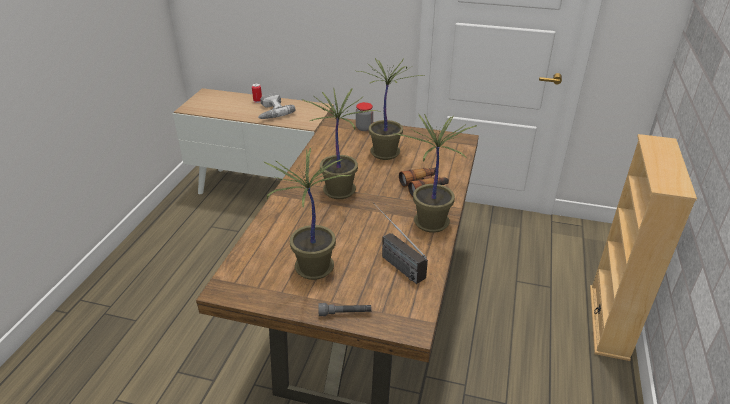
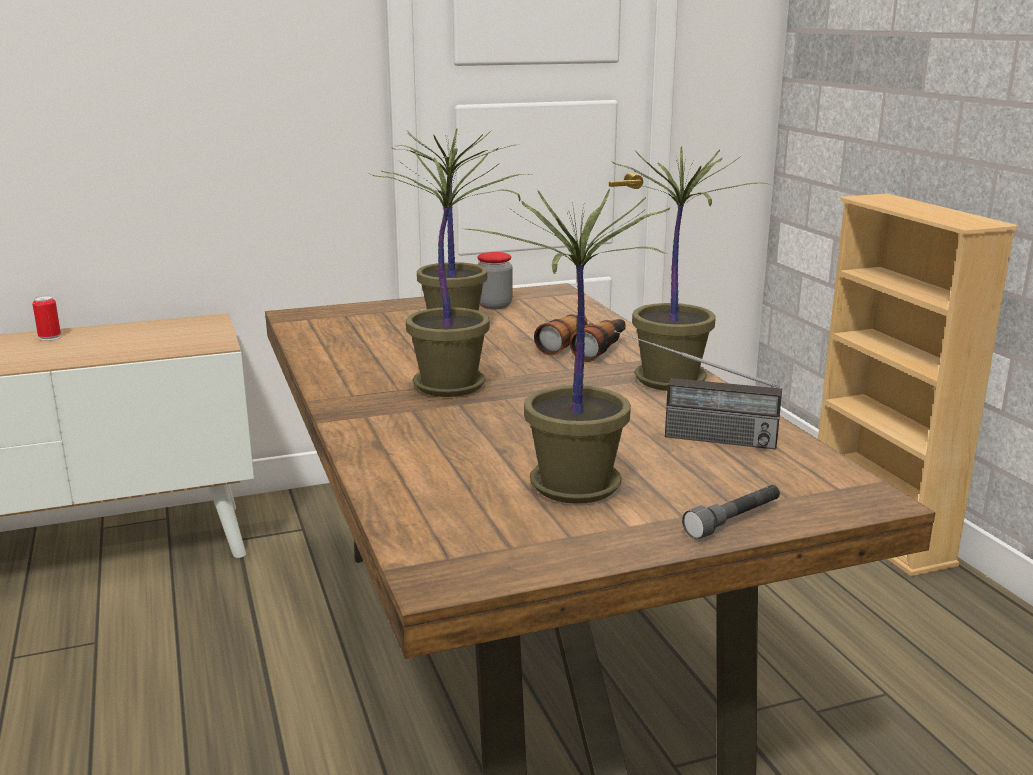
camera: 35 degrees left, 15 degrees down
power drill [258,93,295,119] -> none
jar [356,102,373,131] -> jar moved to [478,252,513,309]

